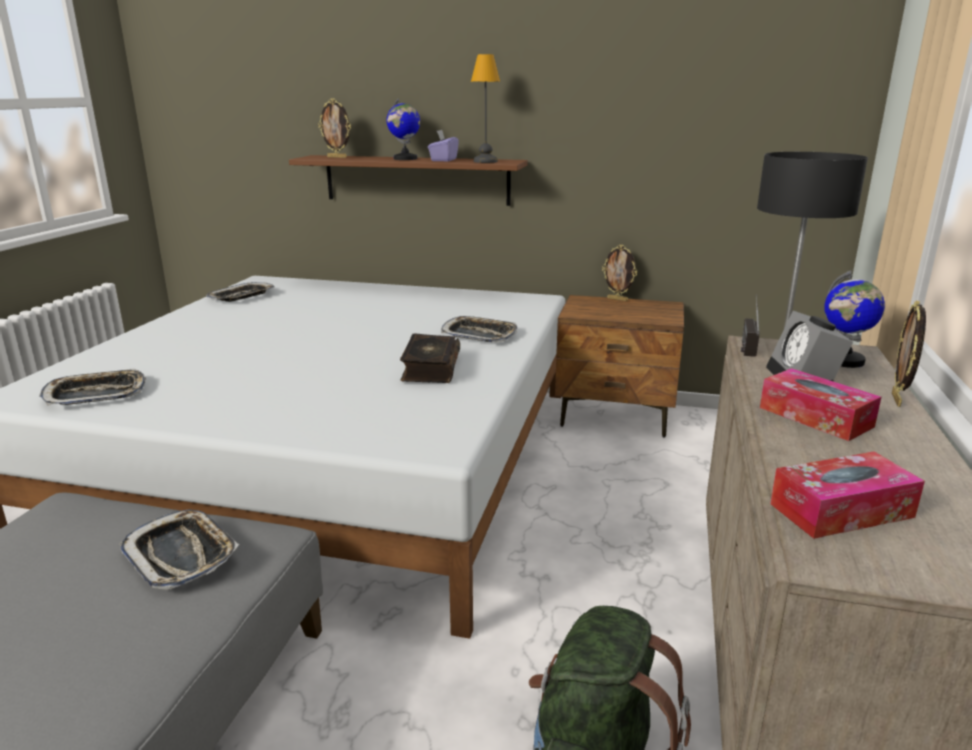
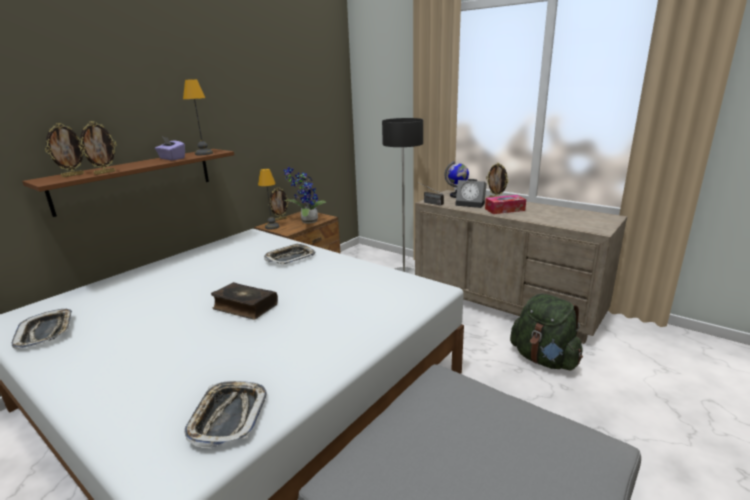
camera: 65 degrees left, 0 degrees up
tray [119,510,239,590] -> none
globe [387,99,420,160] -> none
book [400,334,460,383] -> book moved to [211,282,278,320]
tissue box [770,452,925,539] -> none
none -> picture frame [79,121,117,175]
none -> table lamp [258,169,280,230]
none -> potted plant [283,167,326,224]

